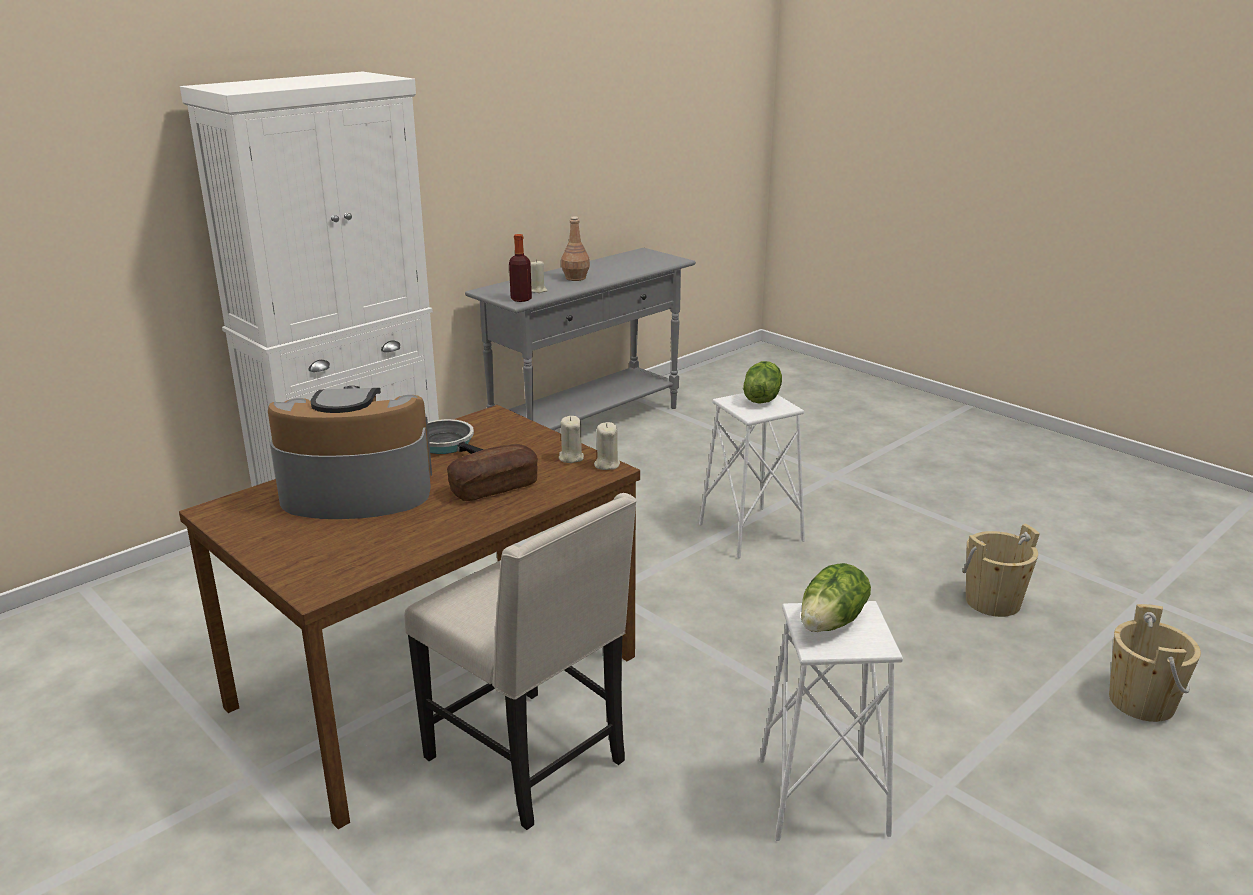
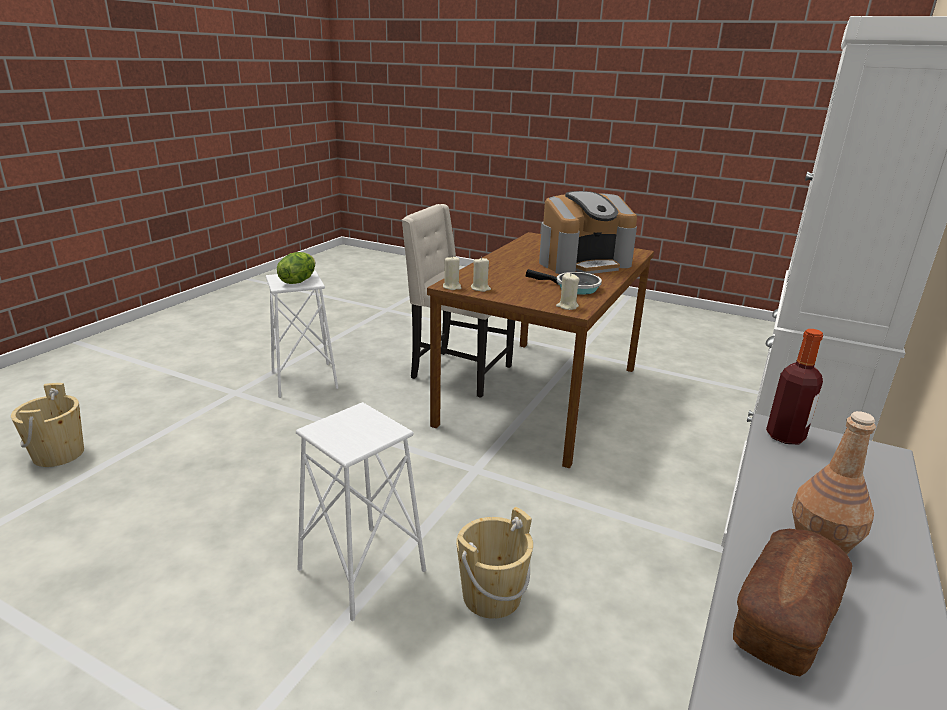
camera: 160 degrees right, 0 degrees up
bread [447,444,538,501] -> bread moved to [733,529,852,676]
beige candle [530,260,548,293] -> beige candle moved to [556,273,580,310]
lettuce [743,361,782,403] -> none
beige bucket [963,524,1040,617] -> beige bucket moved to [456,507,533,619]

